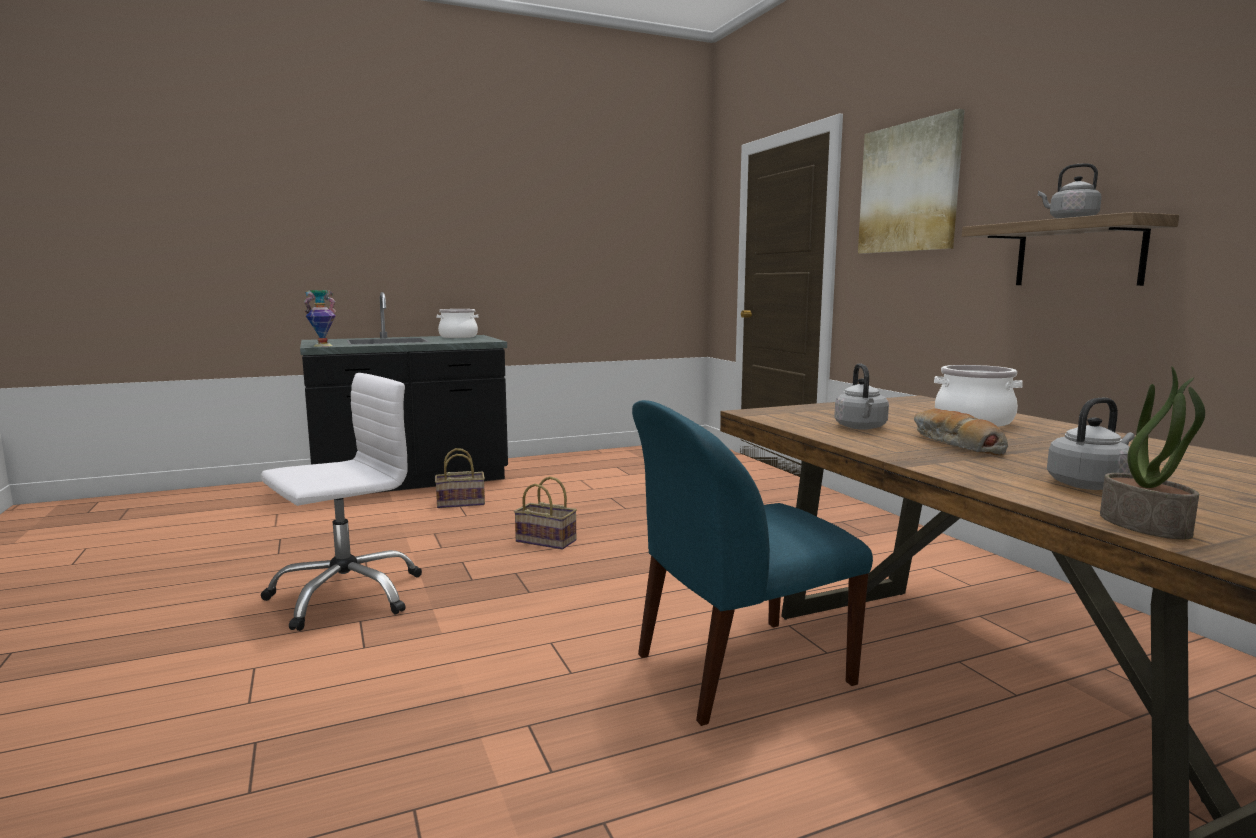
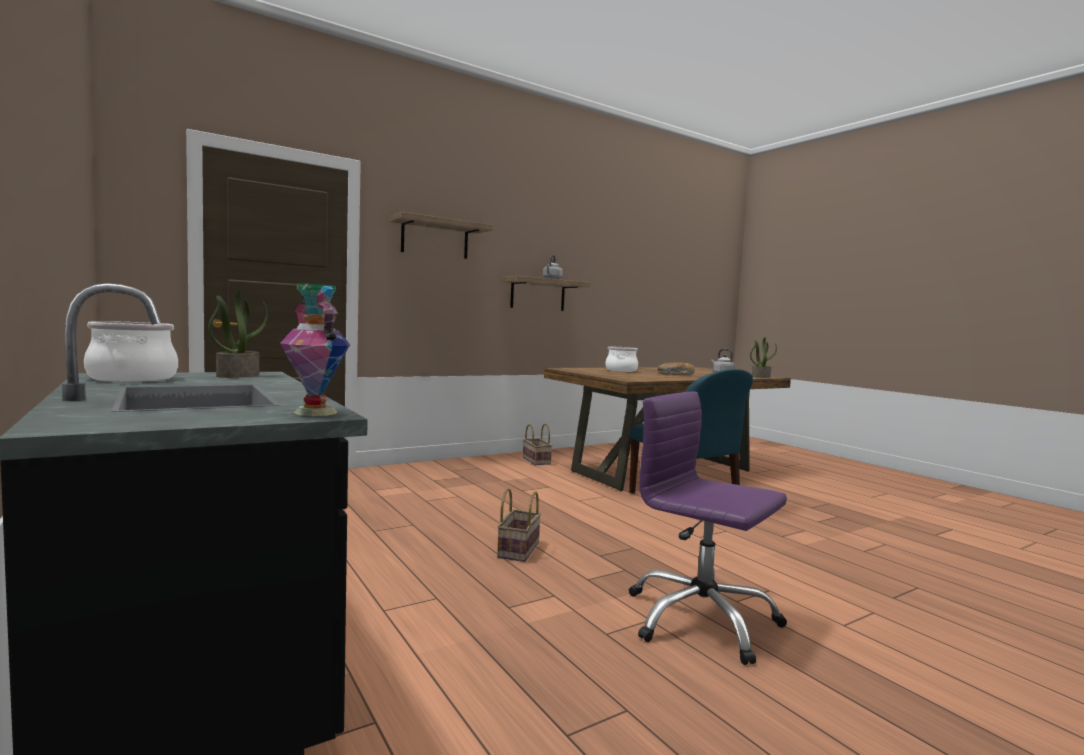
camera: 100 degrees left, 5 degrees down
white office chair [260,373,422,631] -> purple office chair [629,391,787,665]
basket [435,448,485,508] -> basket moved to [523,424,553,465]
grey kettle [834,363,889,430] -> none
picture [858,109,965,254] -> shelf [389,212,493,259]
none -> potted plant [208,290,268,378]

